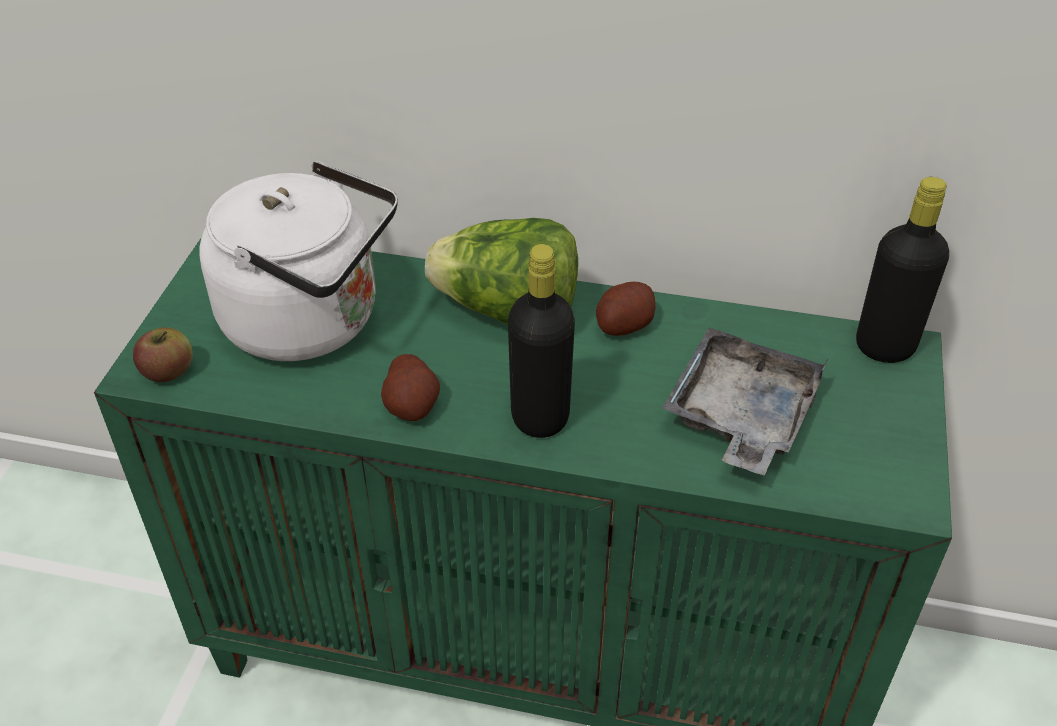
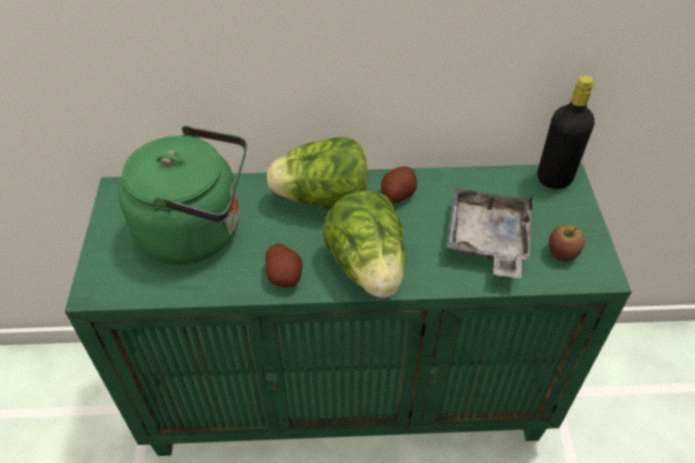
camera: 15 degrees left, 5 degrees up
apple [133,327,193,382] -> apple moved to [549,225,585,261]
white kettle [199,161,398,361] -> green kettle [118,126,247,264]
black bottle [508,244,575,438] -> lettuce [323,191,405,298]

